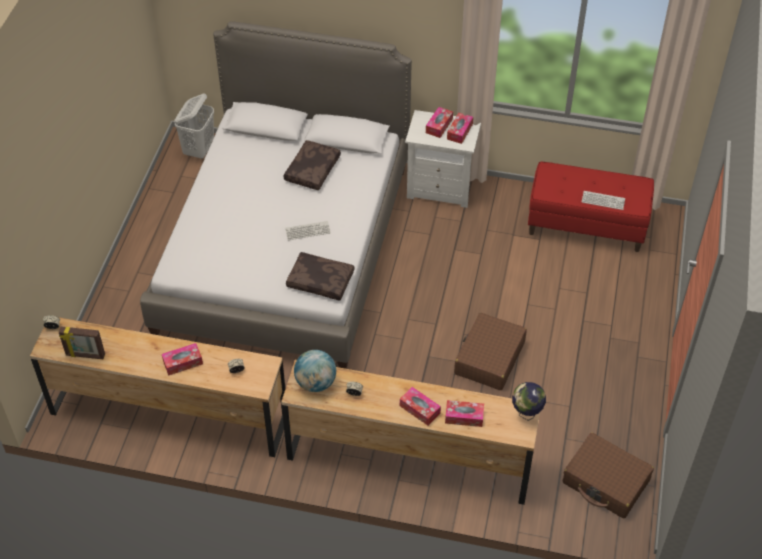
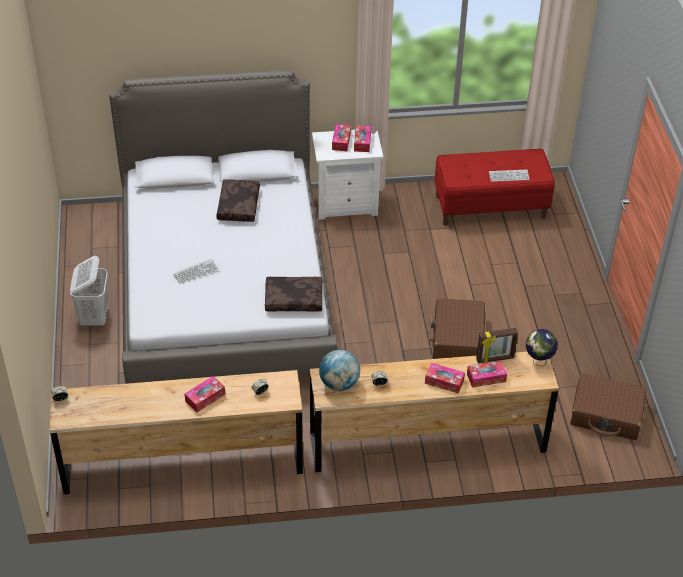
camera: 20 degrees left, 5 degrees down
picture frame [59,326,105,359] -> picture frame moved to [476,328,518,363]
white laundry basket [174,93,214,159] -> white laundry basket moved to [70,256,108,326]
keyboard [285,221,331,240] -> keyboard moved to [173,259,218,284]

